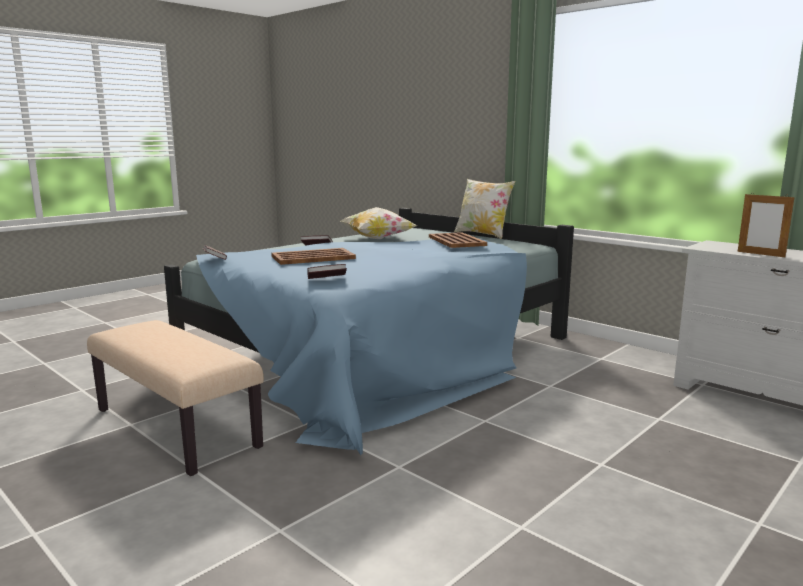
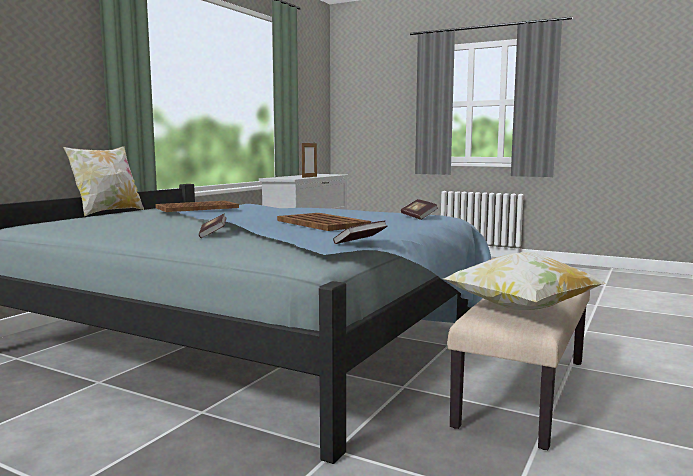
camera: 105 degrees left, 5 degrees down
pillow [341,207,417,239] -> pillow moved to [444,252,606,310]

